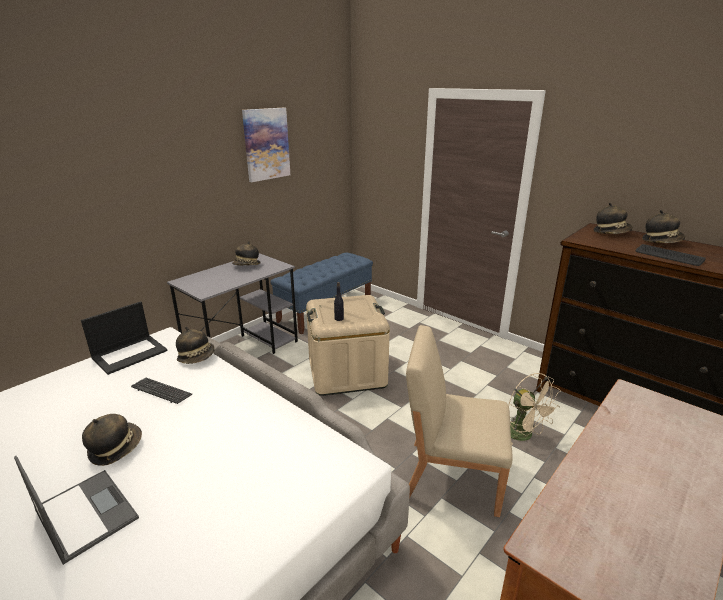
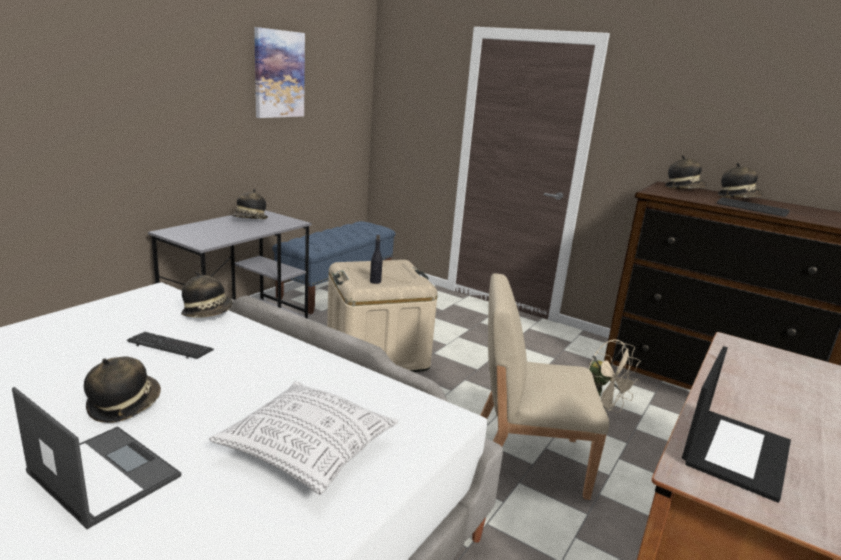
camera: 10 degrees left, 5 degrees down
laptop [81,301,167,375] -> laptop moved to [682,346,791,503]
none -> pillow [209,381,399,495]

